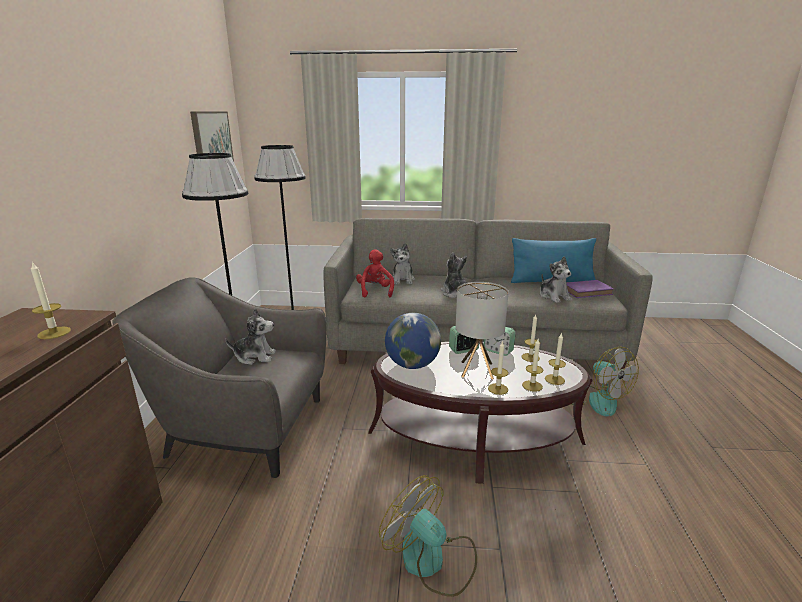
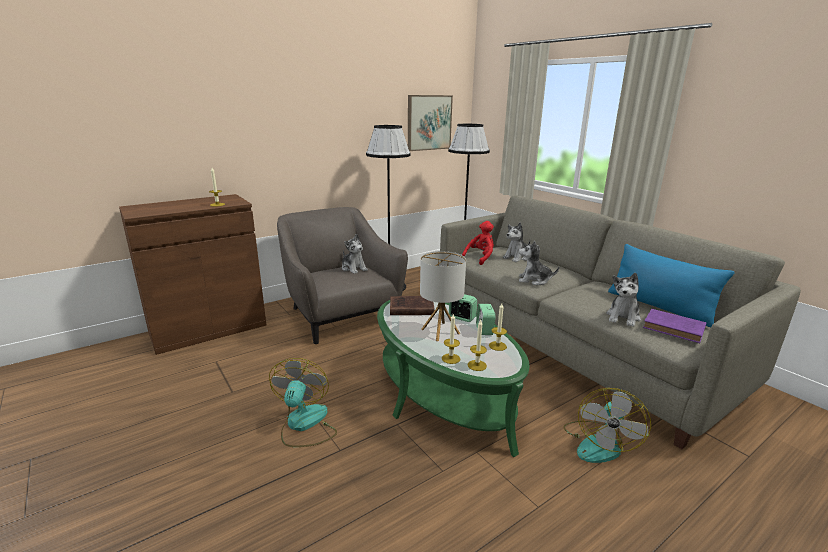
camera: 50 degrees right, 0 degrees up
brown coffee table [368,342,592,484] -> green coffee table [377,300,530,457]
globe [385,313,441,369] -> brown book [390,296,435,315]
plush toy [441,252,467,298] -> plush toy turned 105 degrees counterclockwise [518,241,559,285]
candle [488,341,508,395] -> none

